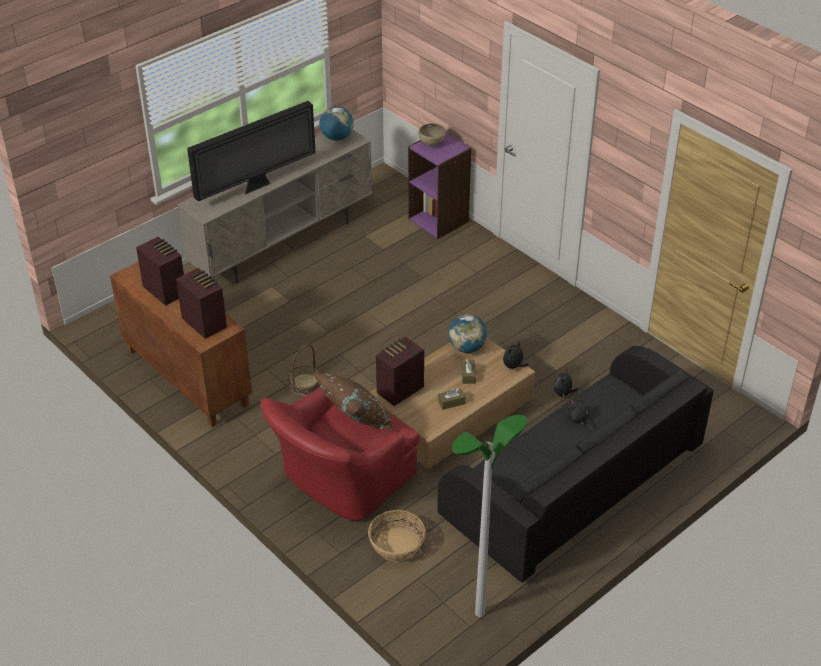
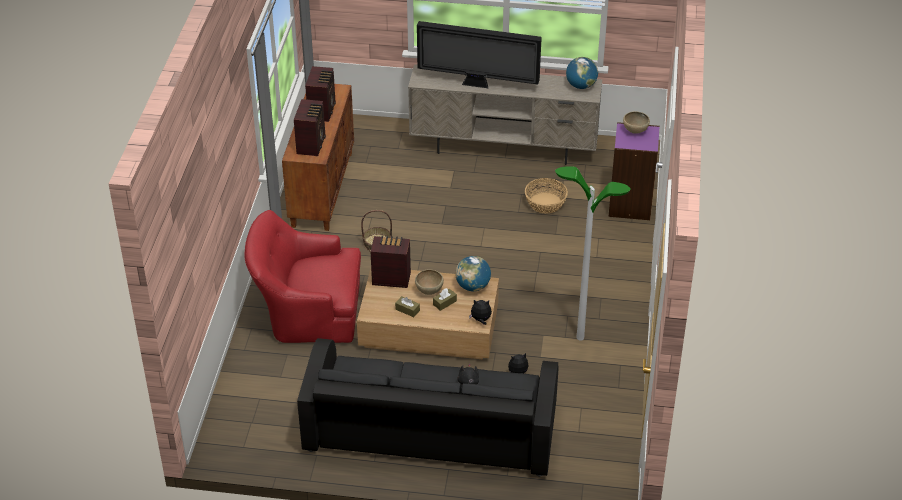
camera: 50 degrees right, 0 degrees up
brown pillow [313,372,393,430] -> none
basket [368,510,426,562] -> basket moved to [525,178,568,213]
floor lamp [452,415,527,617] -> floor lamp moved to [555,166,631,341]
none -> brown bowl [415,269,444,295]

